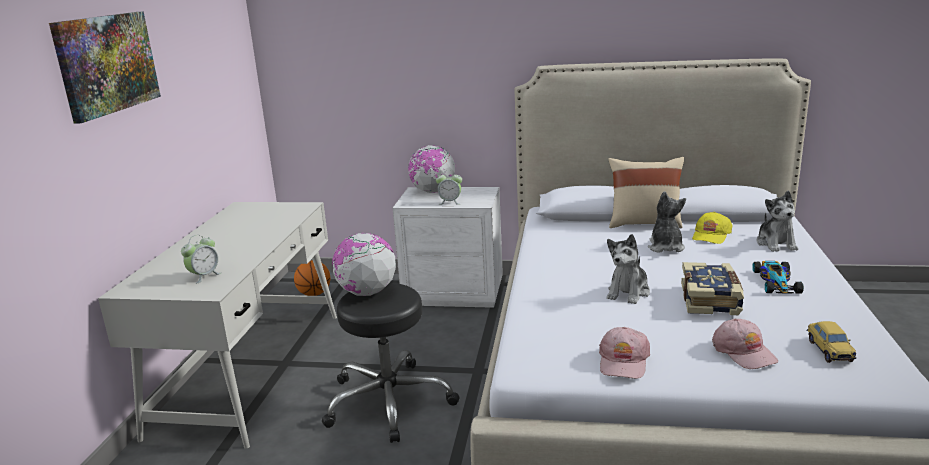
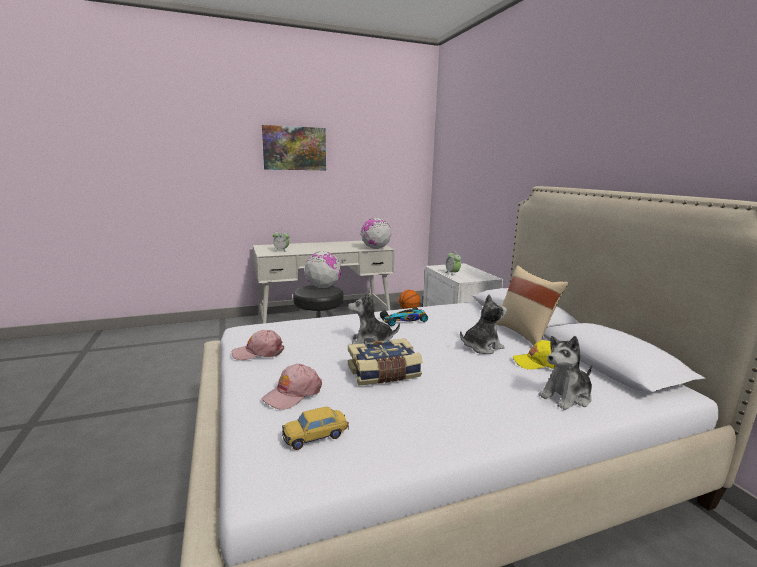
camera: 60 degrees right, 5 degrees down
globe [408,145,455,193] -> globe moved to [361,218,392,249]
toy car [752,261,804,294] -> toy car moved to [380,307,428,326]

